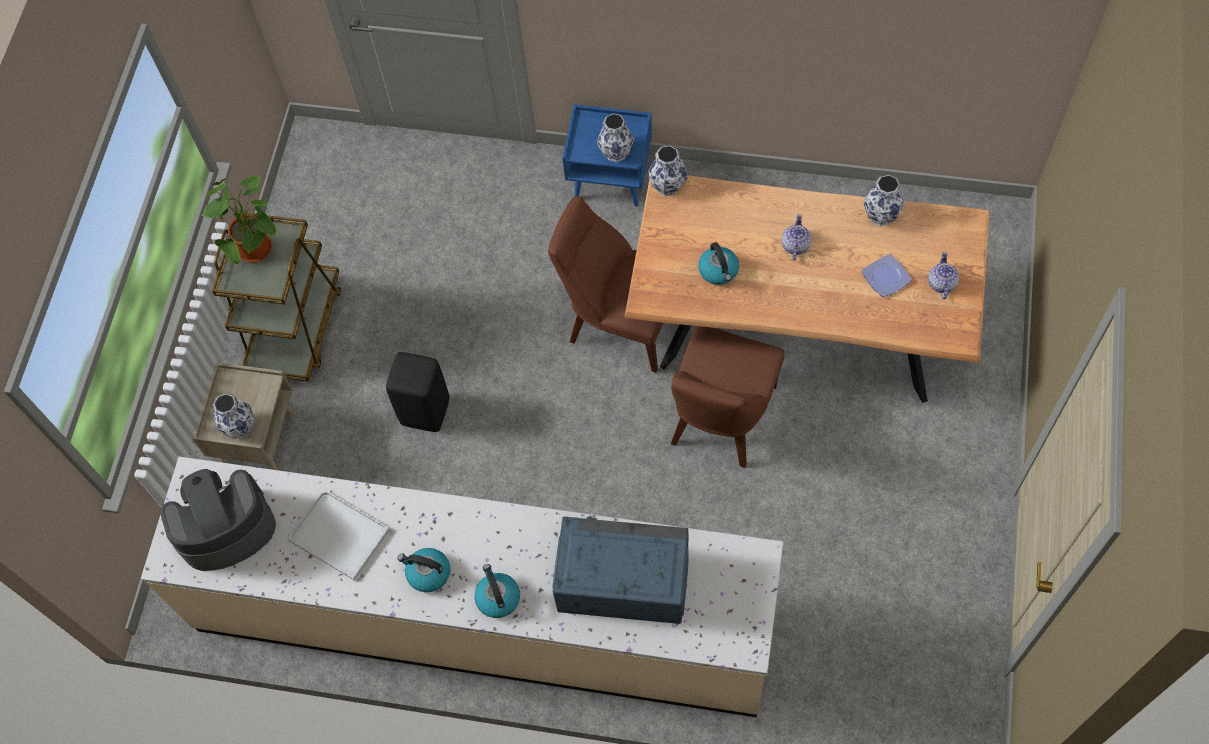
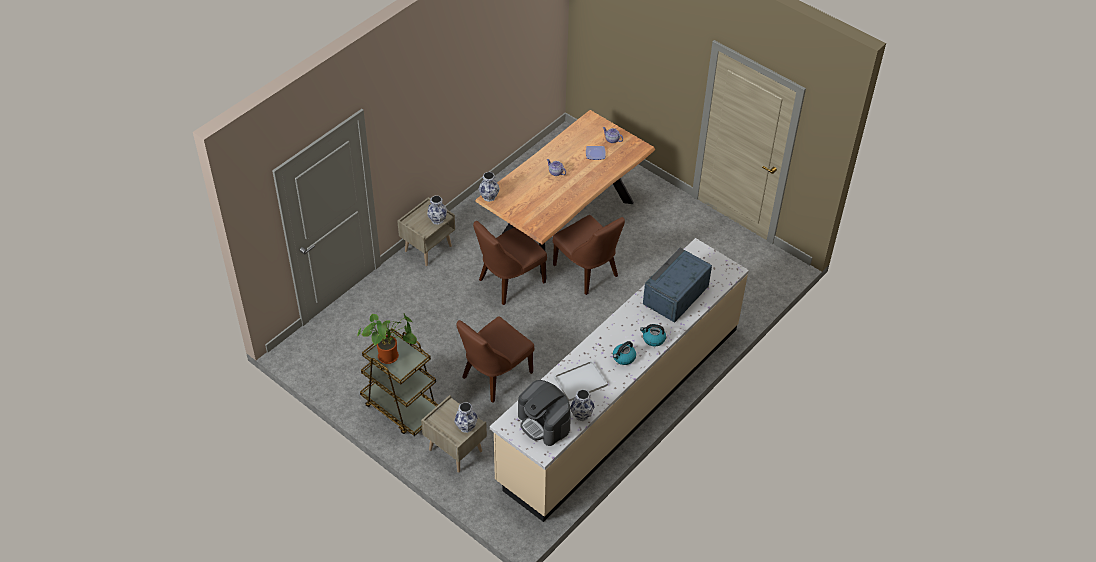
camera: 65 degrees left, 15 degrees down
coffee machine [160,469,276,571] -> coffee machine turned 45 degrees counterclockwise [518,380,571,446]
black stool [386,352,449,432] -> brown chair [456,316,534,403]
blue nightstand [562,104,652,207] -> beige nightstand [397,197,455,266]
kettle [698,242,739,285] -> none
vase [863,175,904,226] -> vase moved to [570,389,595,421]

